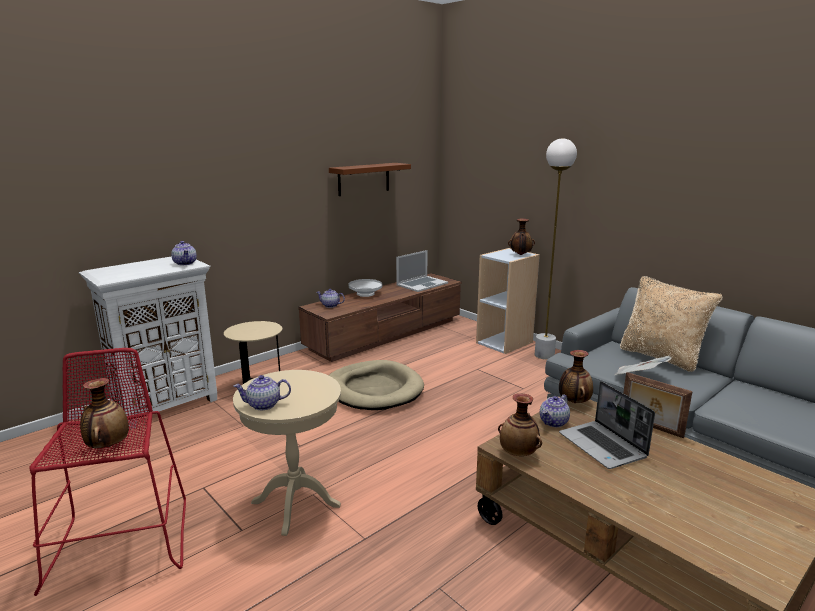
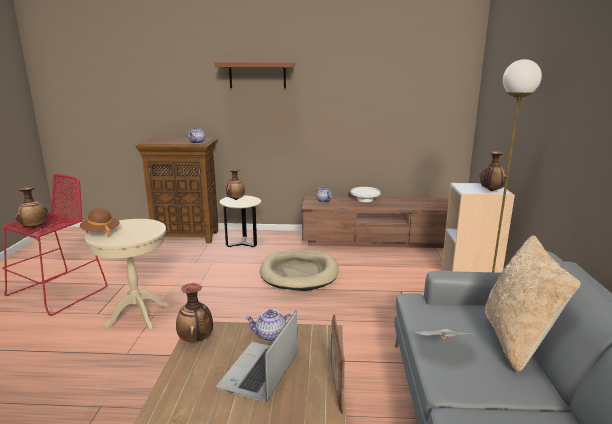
camera: 45 degrees right, 0 degrees up
white cabinet [79,256,217,428] -> brown cabinet [135,138,218,243]
teapot [234,375,291,410] -> brown hat [80,208,120,237]
brown shelf [329,163,411,196] -> brown shelf moved to [215,62,295,88]
laptop [396,250,448,292] -> none
vase [559,350,593,403] -> vase moved to [226,169,245,200]

